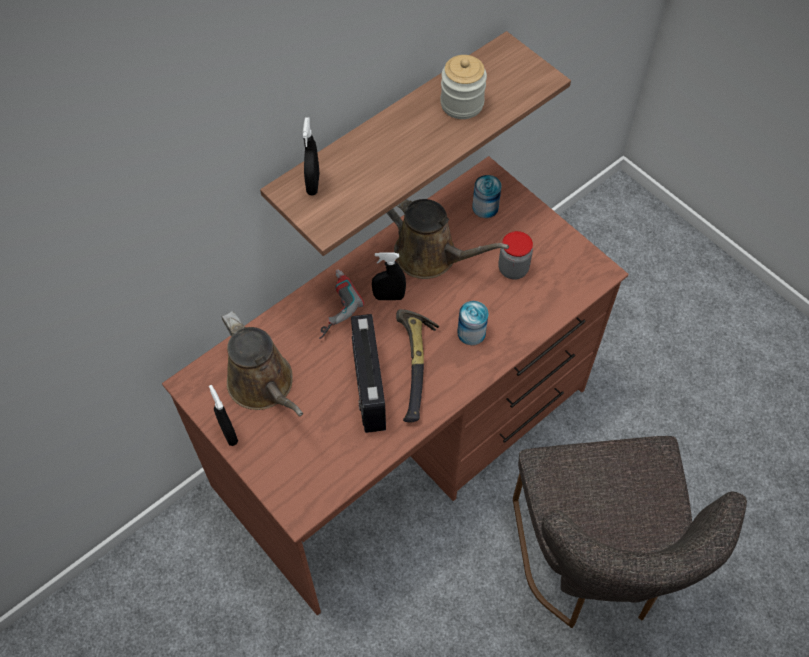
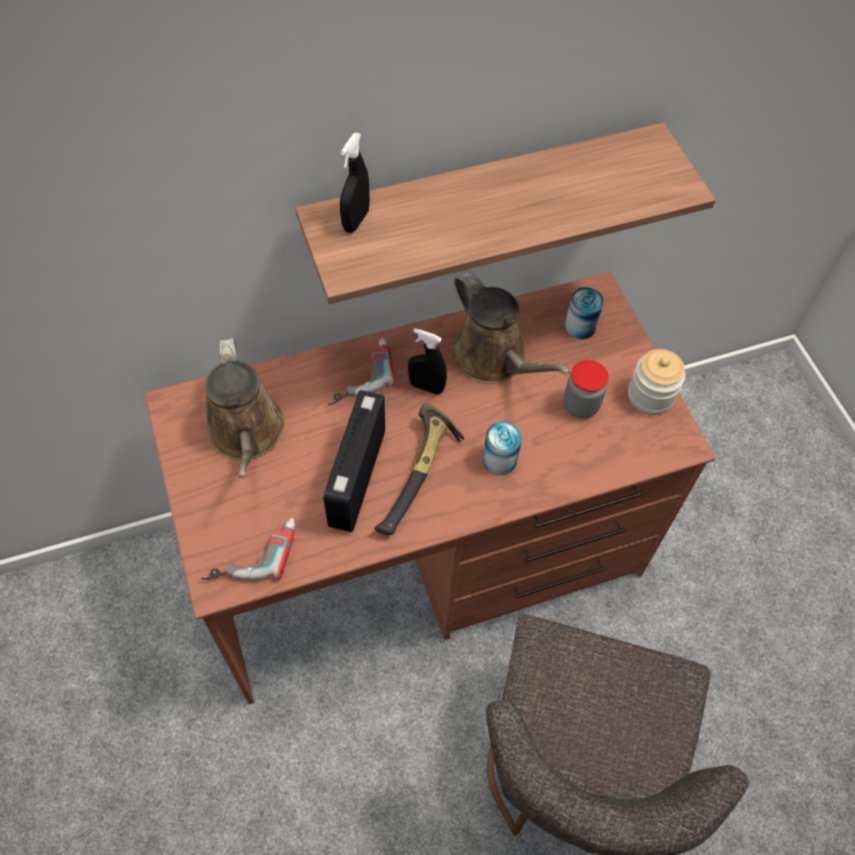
camera: 20 degrees right, 0 degrees up
black spray bottle [209,385,238,446] -> none
jar [440,55,487,119] -> jar moved to [628,349,686,415]
none -> power drill [201,518,296,580]

